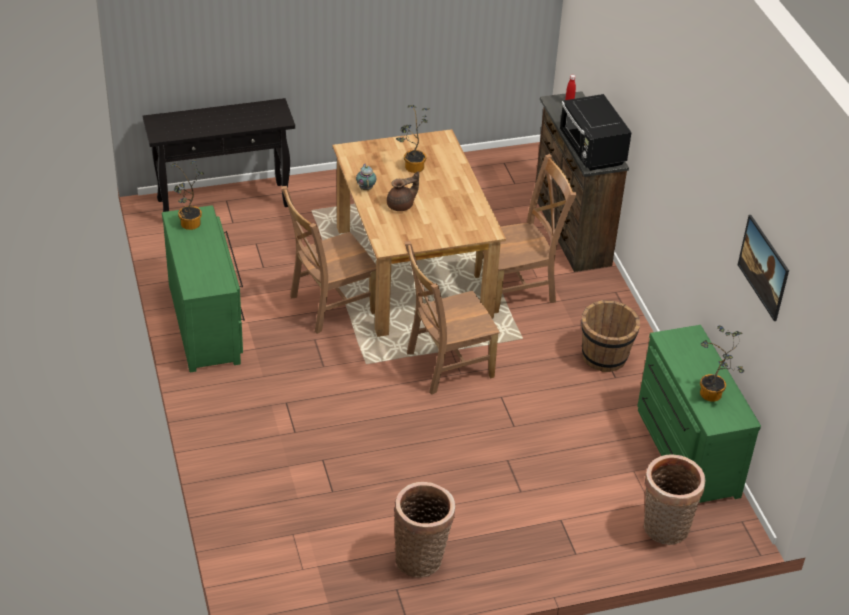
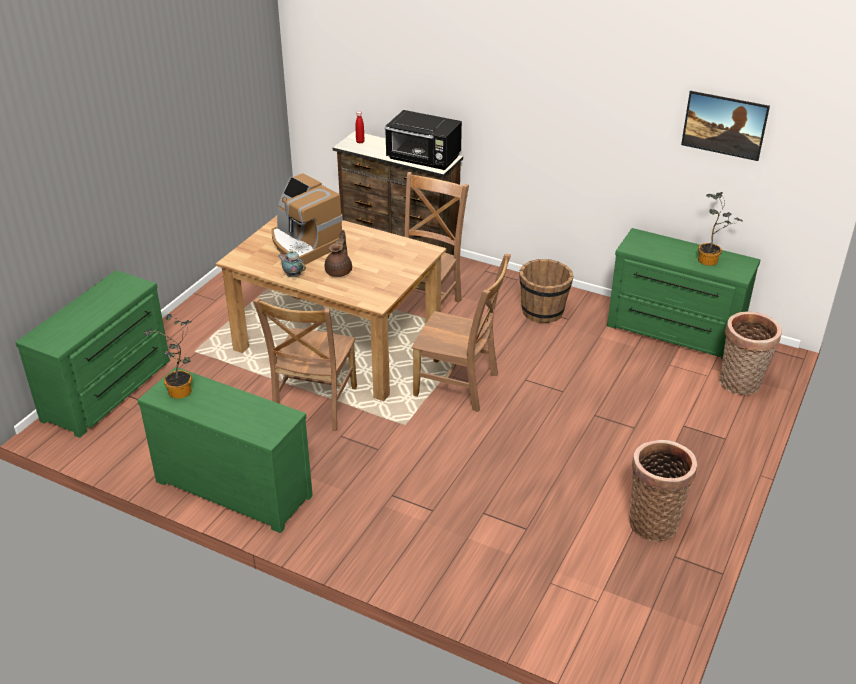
camera: 45 degrees left, 5 degrees down
black console table [143,98,295,212] -> green dresser [15,270,170,438]
potted plant [396,105,429,173] -> coffee machine [271,173,343,265]
brown chair [405,241,500,395] -> brown chair turned 90 degrees counterclockwise [412,254,511,412]

